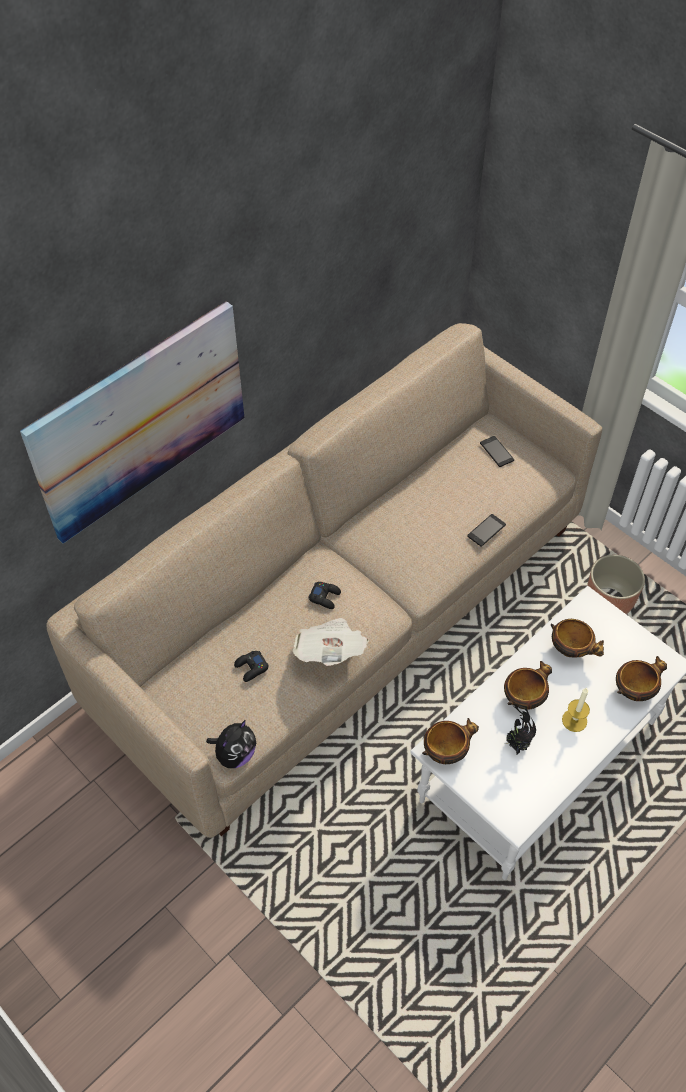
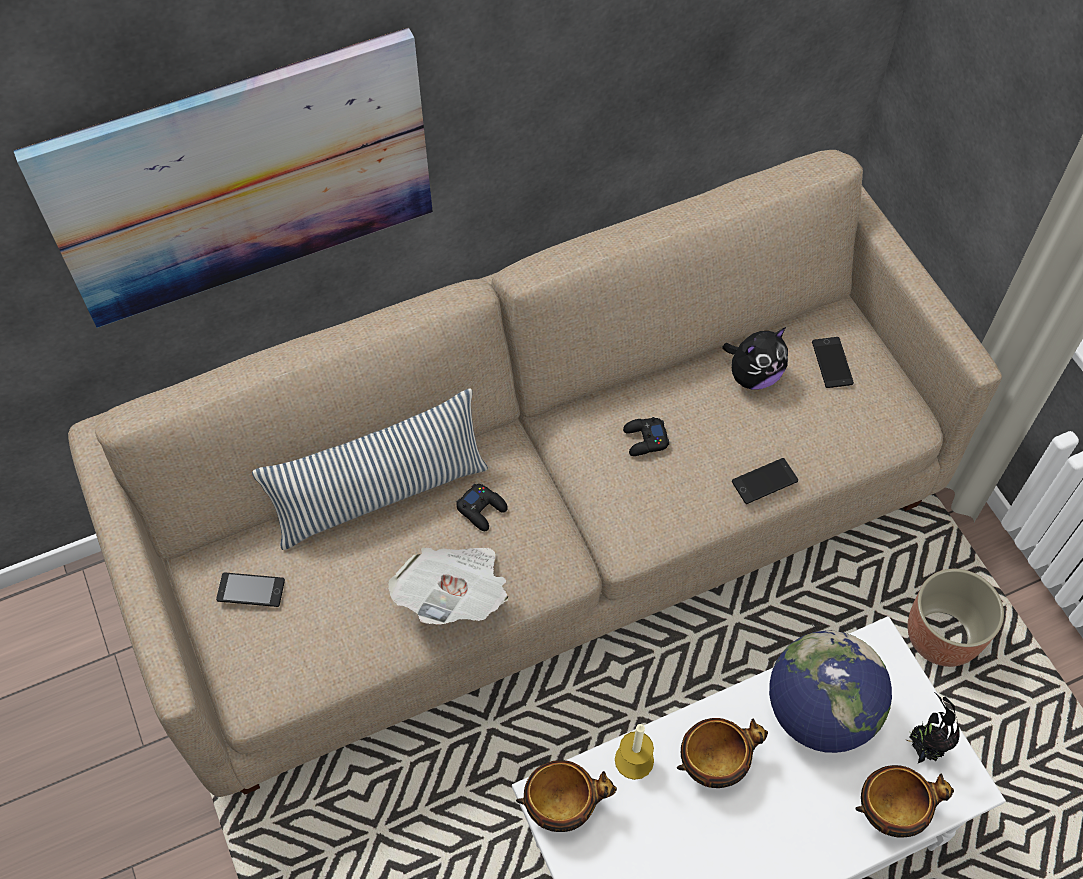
camera: 20 degrees right, 5 degrees up
plush toy [206,720,256,768] -> plush toy moved to [722,327,788,390]
black game controller [234,651,269,682] -> black game controller moved to [623,417,669,456]
potted plant [505,705,536,755] -> potted plant moved to [907,693,960,763]
bowl [551,619,604,658] -> globe [769,631,892,753]
candle [562,688,590,732] -> candle moved to [615,724,654,780]
none -> phone [216,572,285,607]
none -> pillow [252,388,488,550]

